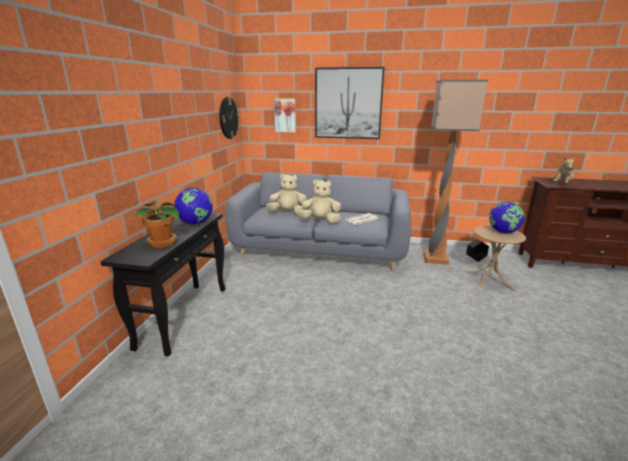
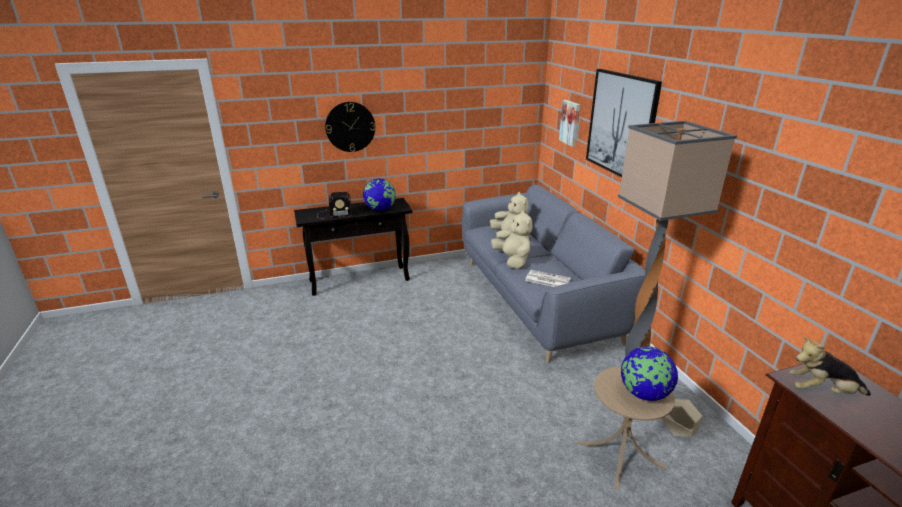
camera: 60 degrees right, 5 degrees up
potted plant [135,201,179,248] -> radio [317,192,352,219]
wall clock [220,97,239,139] -> wall clock moved to [325,102,375,152]
black planter [466,239,489,262] -> beige planter [662,399,702,437]

